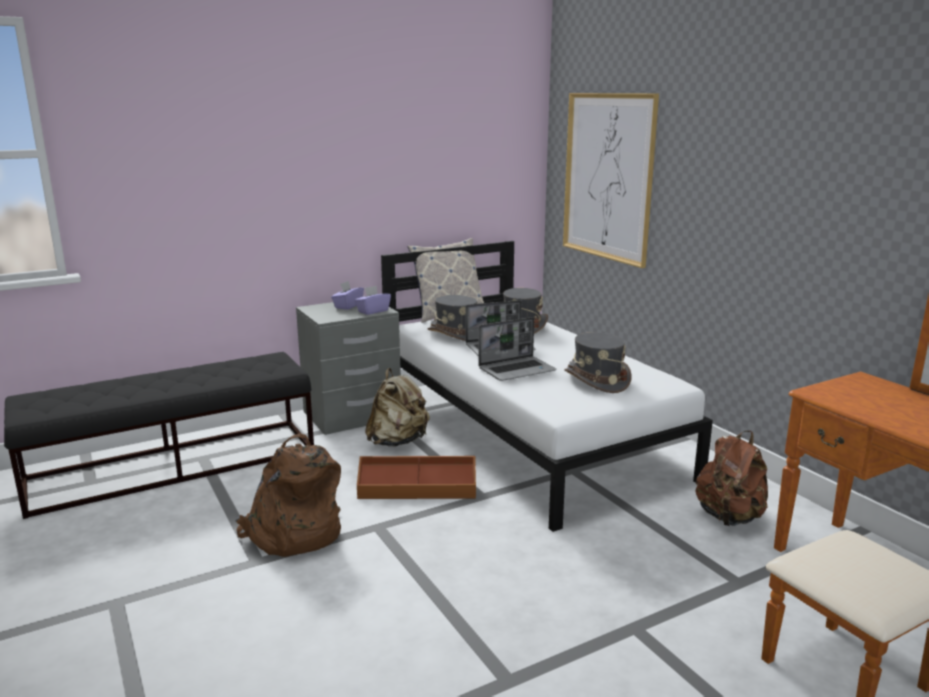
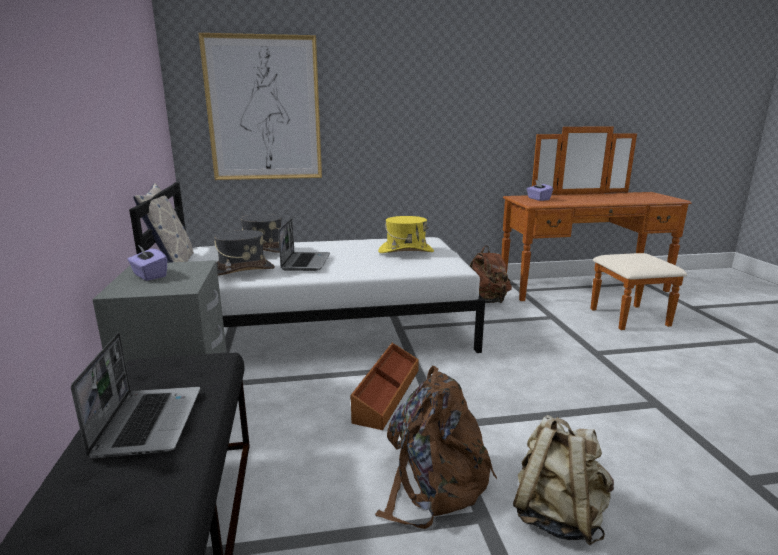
camera: 70 degrees left, 0 degrees up
purple tissue box [355,286,391,315] -> purple tissue box moved to [527,180,553,201]
beige backpack [365,368,430,447] -> beige backpack moved to [513,415,614,545]
laptop [478,317,556,381] -> laptop moved to [71,333,200,459]
grey hat [564,333,632,393] -> yellow hat [378,216,434,253]

